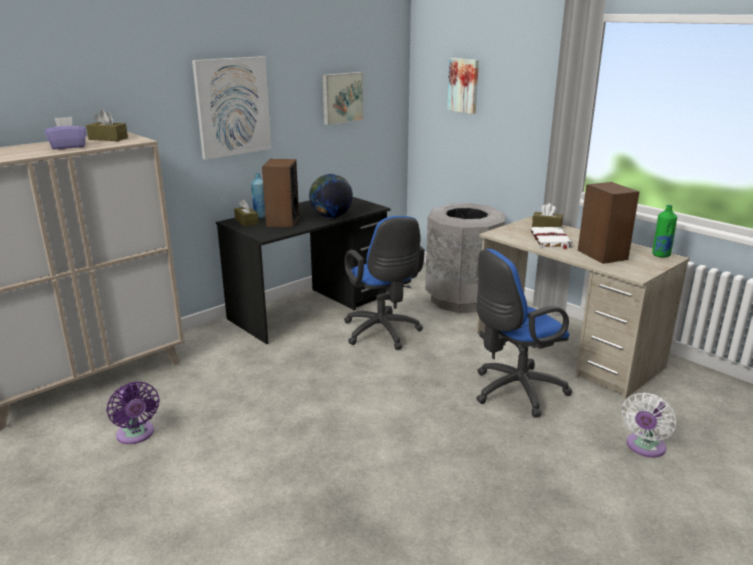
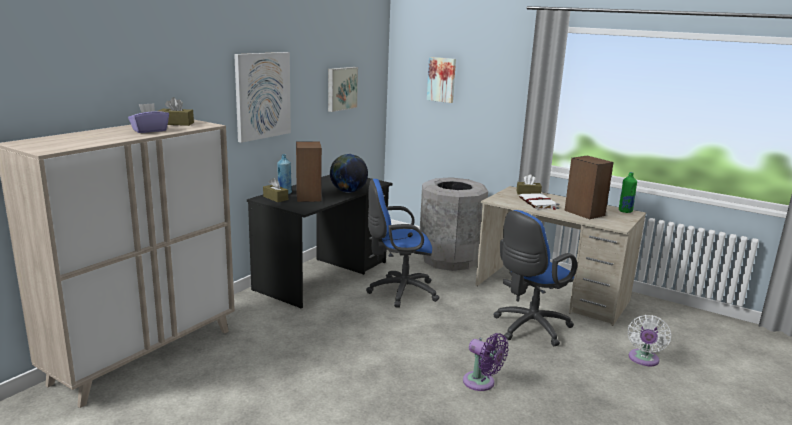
camera: 15 degrees left, 5 degrees down
purple fan [106,381,160,444] -> purple fan moved to [463,333,509,391]
blue office chair [344,216,425,350] -> blue office chair turned 120 degrees clockwise [366,179,439,308]

